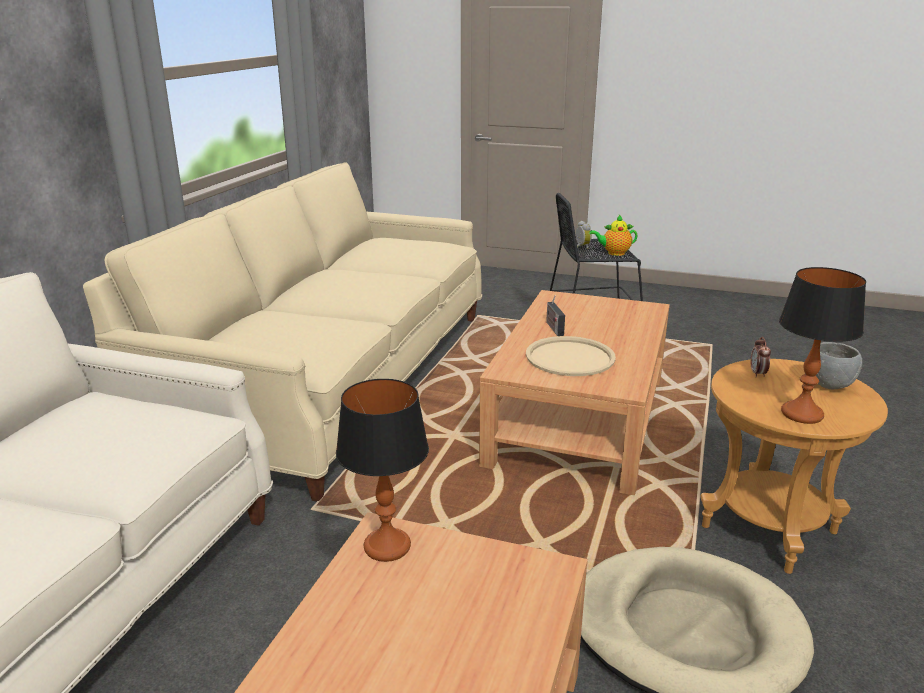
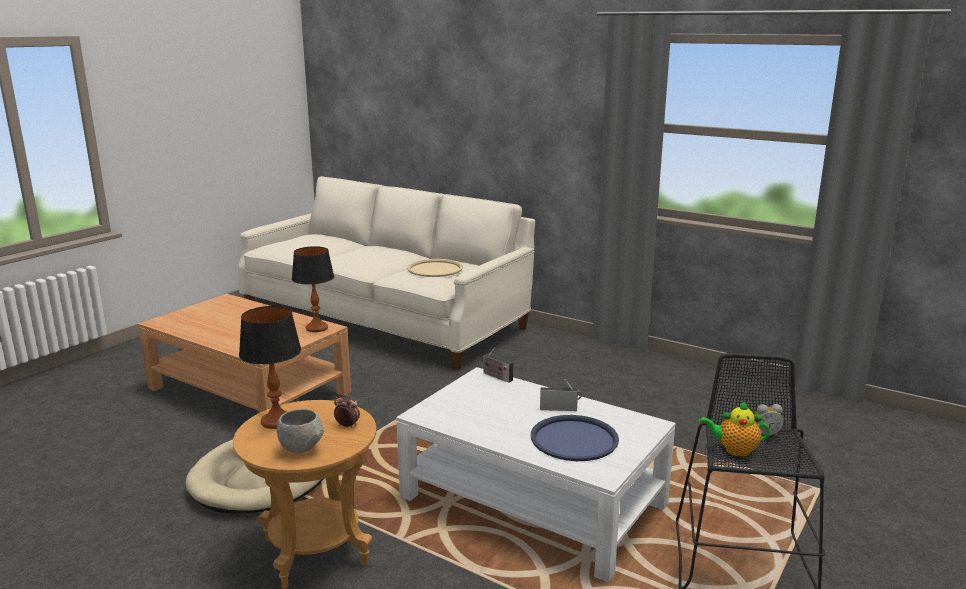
camera: 105 degrees right, 5 degrees down
beige sofa [83,162,482,502] -> none
brown coffee table [479,290,670,495] -> white coffee table [396,367,676,582]
beige tray [526,336,616,376] -> beige tray moved to [407,259,463,277]
teapot [589,215,638,256] -> teapot turned 90 degrees counterclockwise [699,400,770,457]
none -> radio [482,347,513,383]
none -> blue tray [531,415,619,461]

